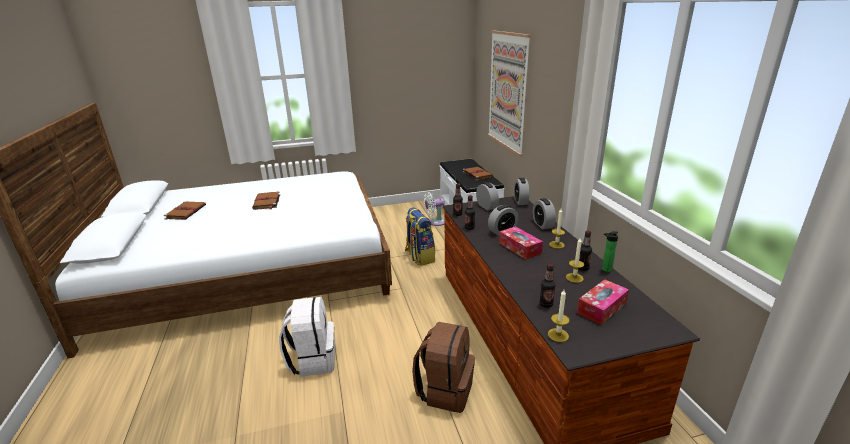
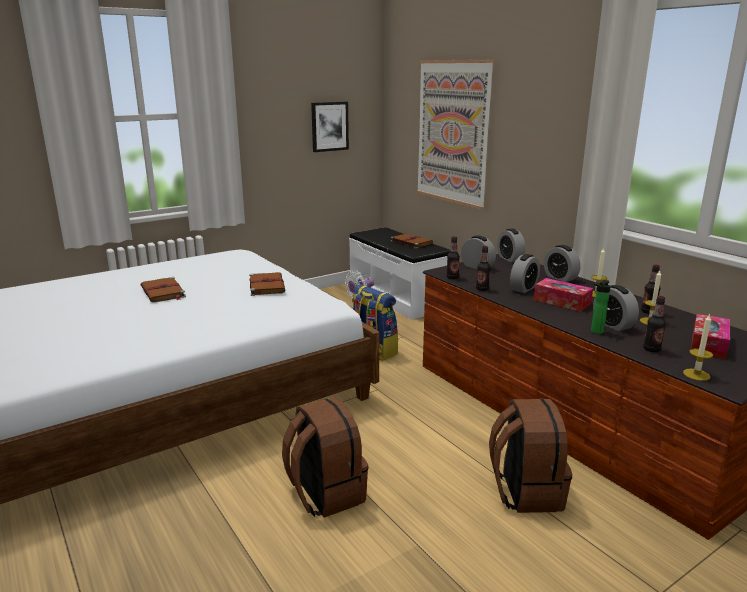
camera: 20 degrees left, 5 degrees down
brown book [164,201,206,220] -> brown book moved to [249,272,285,296]
white backpack [279,297,335,377] -> brown backpack [282,397,368,518]
bottle [602,231,618,272] -> bottle moved to [591,280,611,334]
none -> picture [311,102,349,152]
none -> alarm clock [593,285,639,331]

